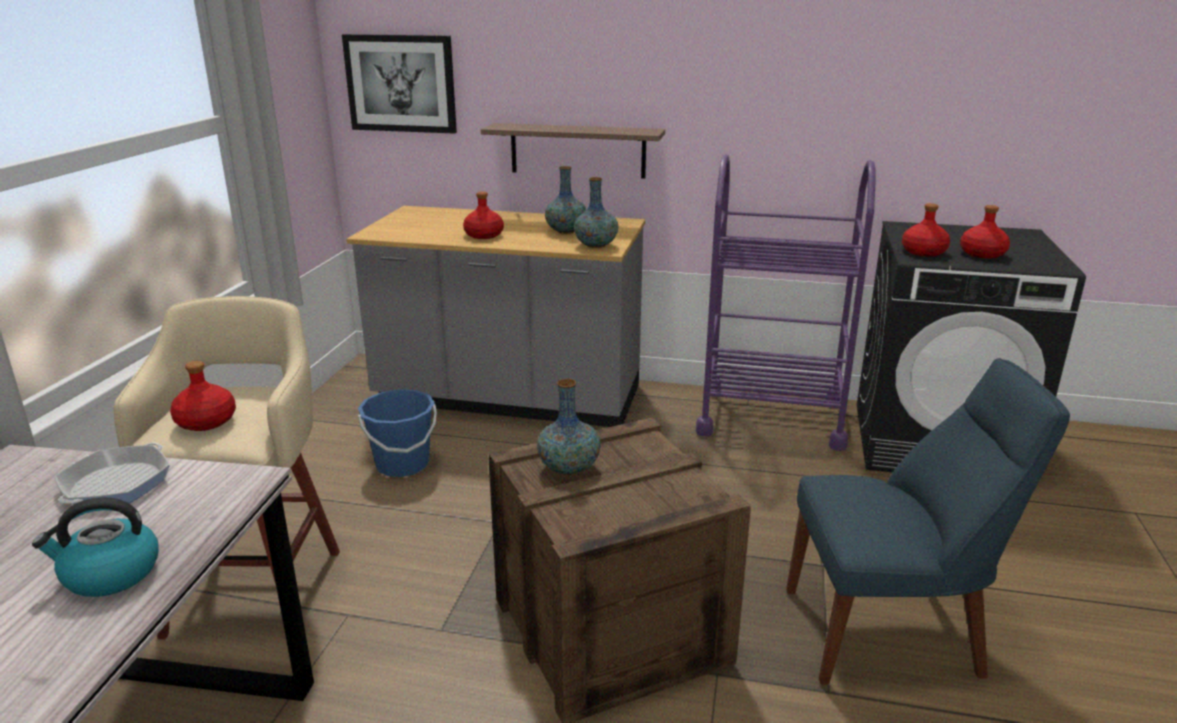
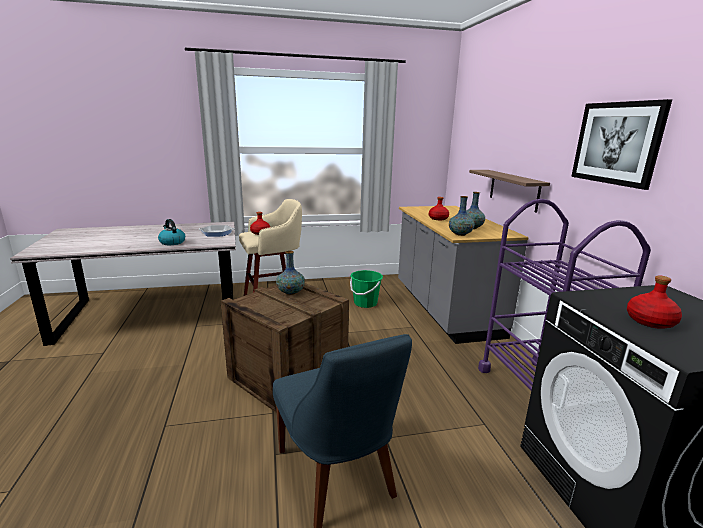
camera: 65 degrees right, 5 degrees down
picture [342,34,457,134] -> picture moved to [571,99,672,190]
blue bucket [358,389,437,477] -> green bucket [350,270,383,308]
red bottle [902,203,950,257] -> none

